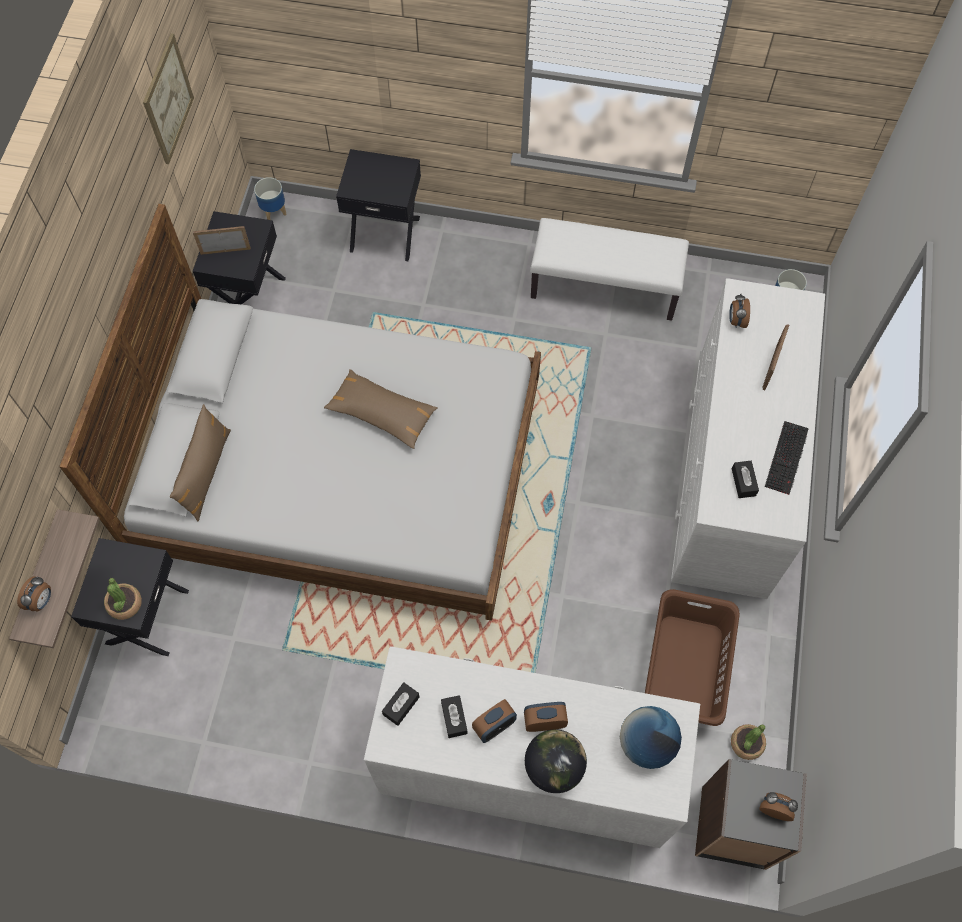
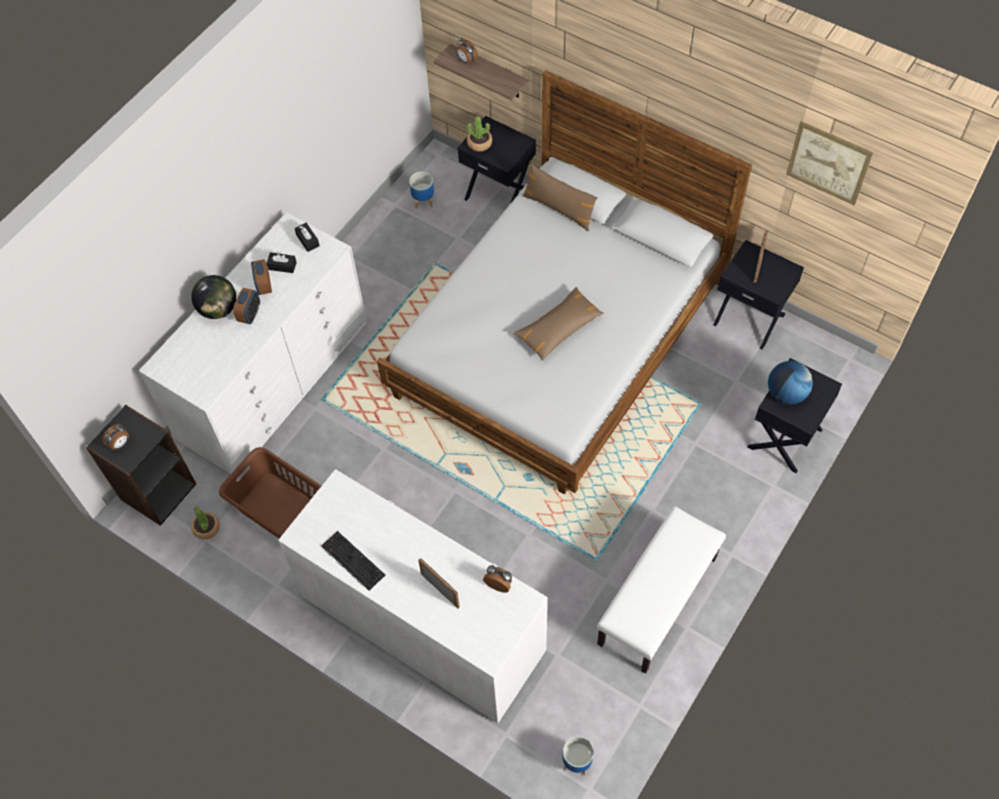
camera: 115 degrees right, 5 degrees down
planter [254,177,287,220] -> planter moved to [409,171,434,208]
globe [620,706,682,769] -> globe moved to [768,361,813,405]
black tissue box [732,461,759,498] -> none

